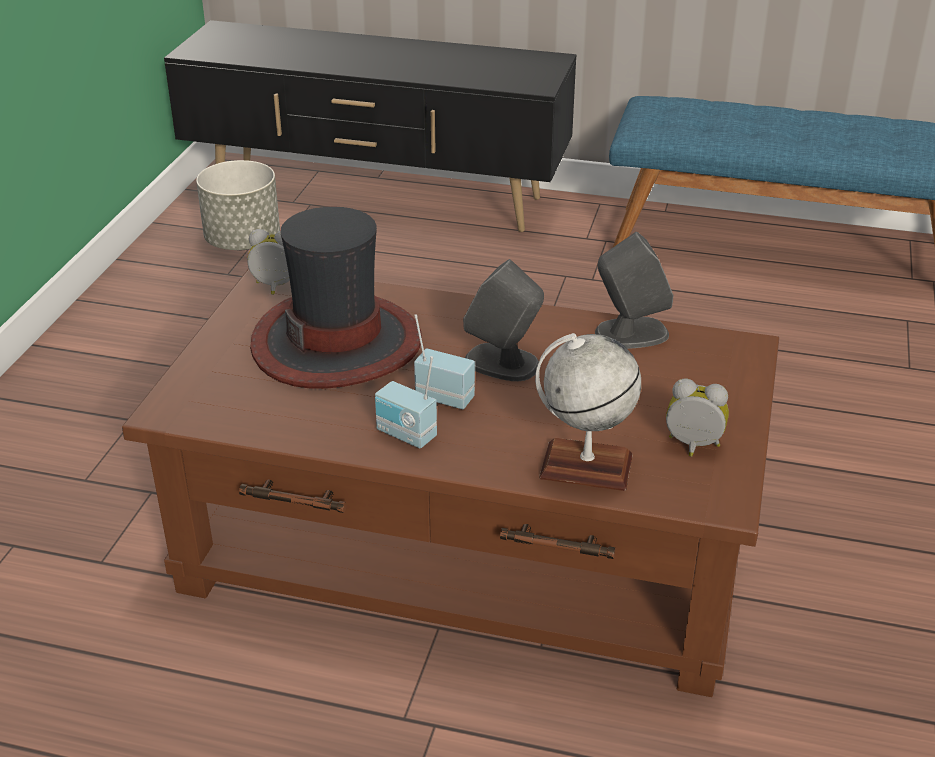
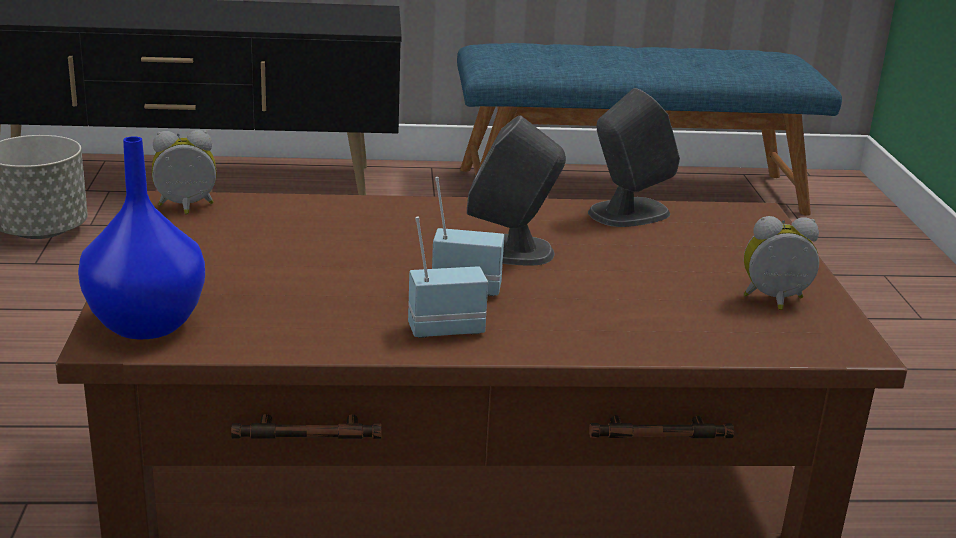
camera: 20 degrees left, 10 degrees down
hat [250,207,422,389] -> none
radio [375,356,437,449] -> radio turned 150 degrees clockwise [408,216,488,338]
globe [535,333,641,491] -> none
none -> blue vase [78,136,205,339]

